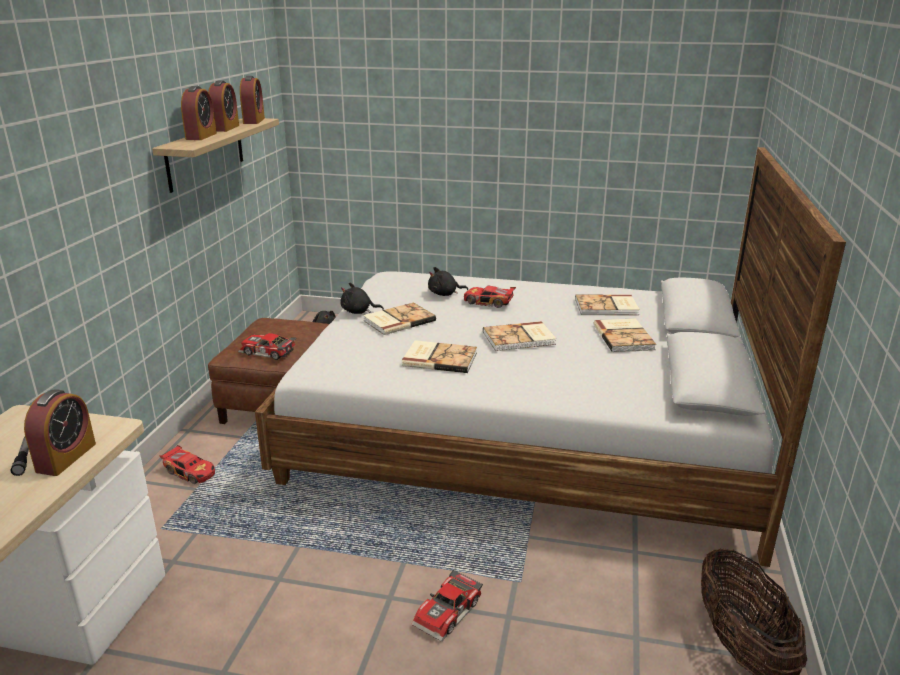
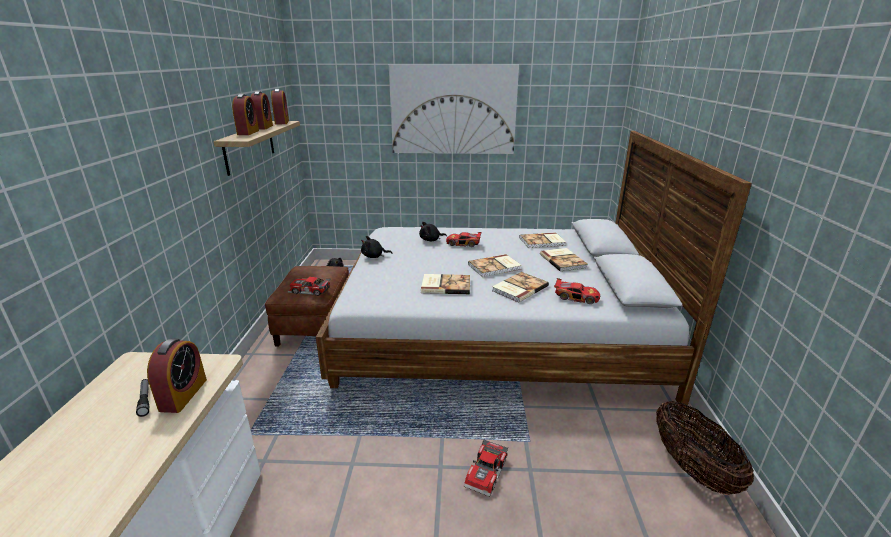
camera: 10 degrees left, 0 degrees up
toy car [160,445,215,484] -> toy car moved to [554,278,600,304]
book [363,302,436,335] -> book moved to [492,272,549,303]
none -> picture [389,65,519,154]

